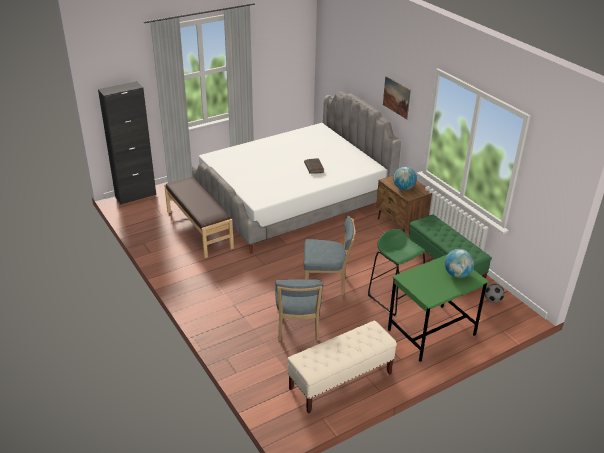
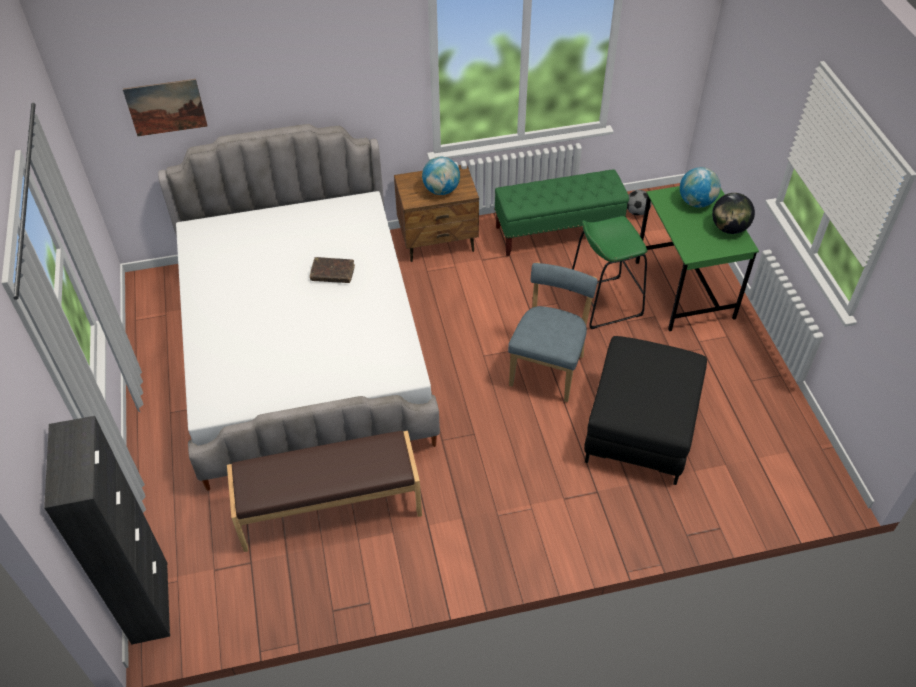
camera: 70 degrees left, 15 degrees up
blue chair [275,279,323,341] -> black ottoman [584,336,707,485]
beige bench [287,321,397,414] -> none
picture [383,76,411,119] -> picture moved to [123,79,208,136]
none -> globe [712,193,755,234]

